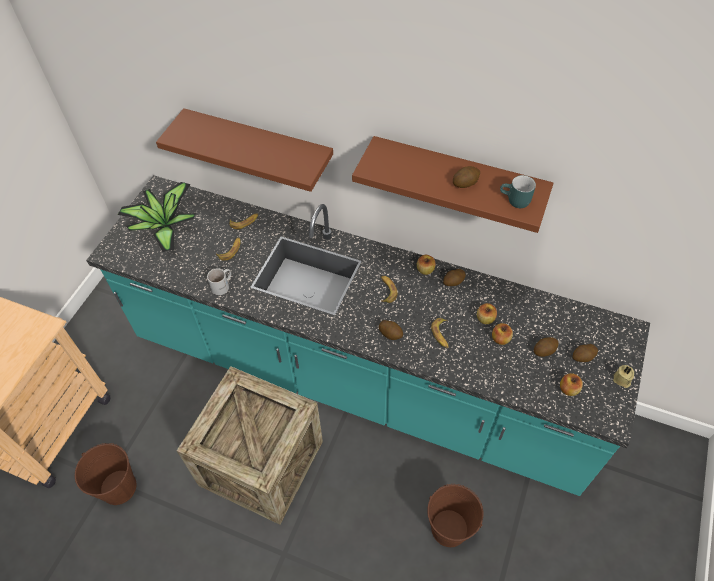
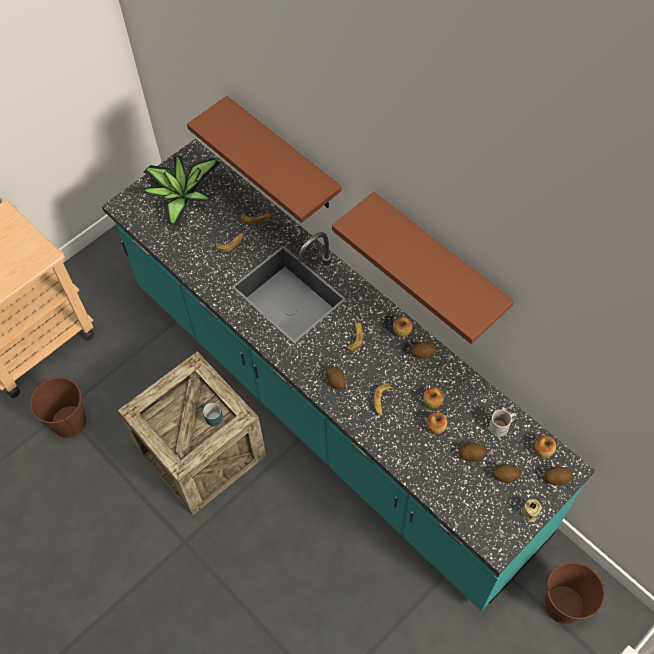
camera: 25 degrees right, 5 degrees up
white mug [207,268,231,295] -> white mug moved to [489,409,517,437]
brown bucket [427,484,484,547] -> brown bucket moved to [545,561,605,624]
potato [453,166,480,188] -> potato moved to [544,466,573,485]
turquoise mug [500,175,536,208] -> turquoise mug moved to [201,403,223,426]
apple [560,373,583,396] -> apple moved to [534,436,556,458]

